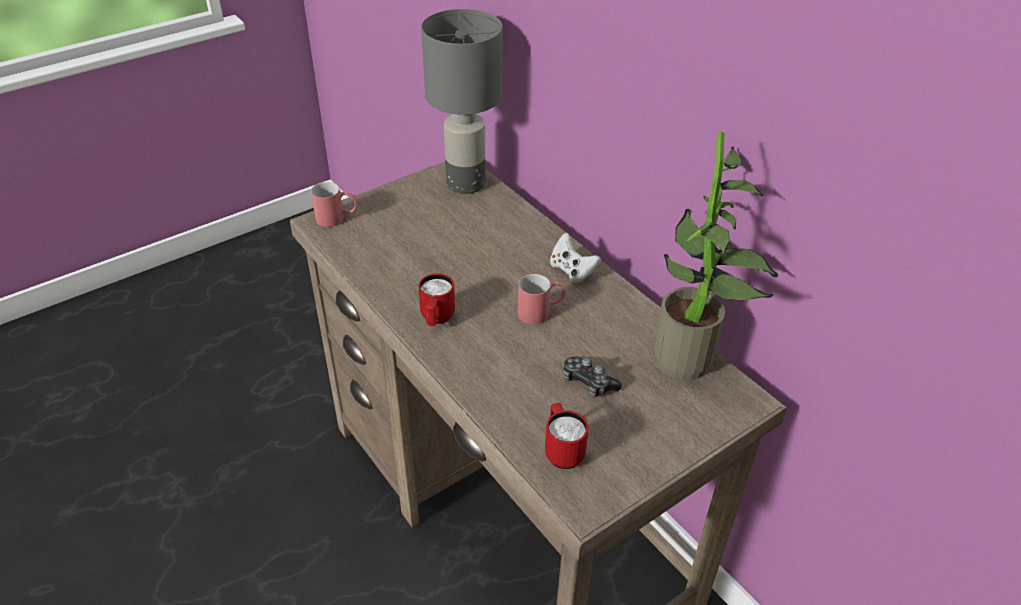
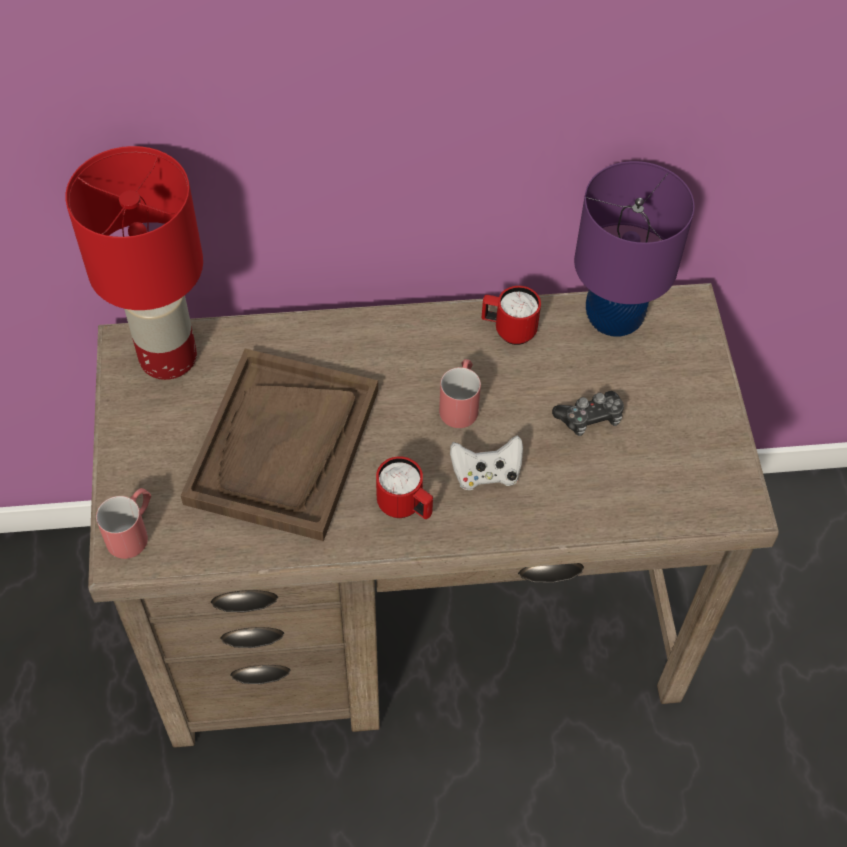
camera: 60 degrees left, 15 degrees up
grey table lamp [421,9,503,194] -> red table lamp [65,146,203,380]
red mug [545,403,589,469] -> red mug moved to [482,286,541,345]
white game controller [550,233,601,283] -> white game controller moved to [450,435,523,490]
potted plant [654,132,778,381] -> purple table lamp [574,161,694,337]
none -> brown tray [181,348,378,541]

